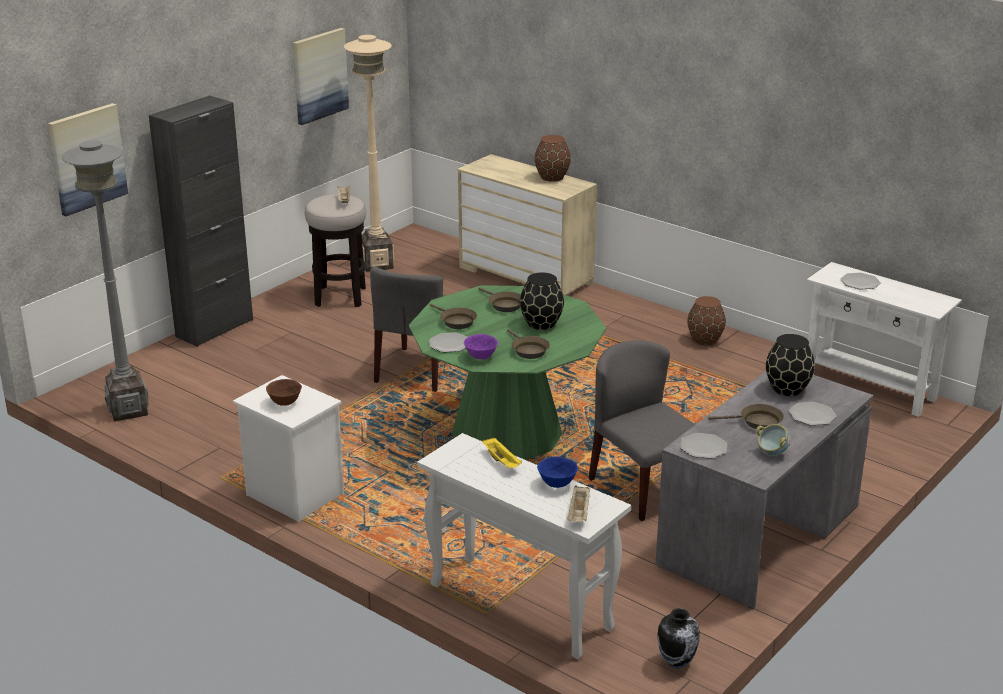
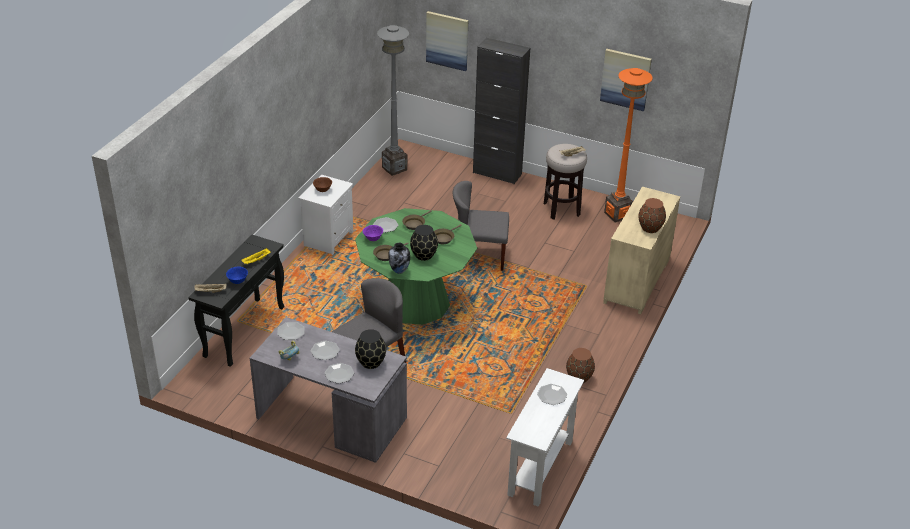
camera: 75 degrees right, 10 degrees up
beige floor lamp [344,35,394,272] -> orange floor lamp [604,68,653,223]
white console table [417,433,631,659] -> black console table [188,235,284,367]
vase [657,608,700,668] -> vase moved to [389,243,410,274]
brown frying pan [708,404,784,430] -> plate [310,341,340,360]

